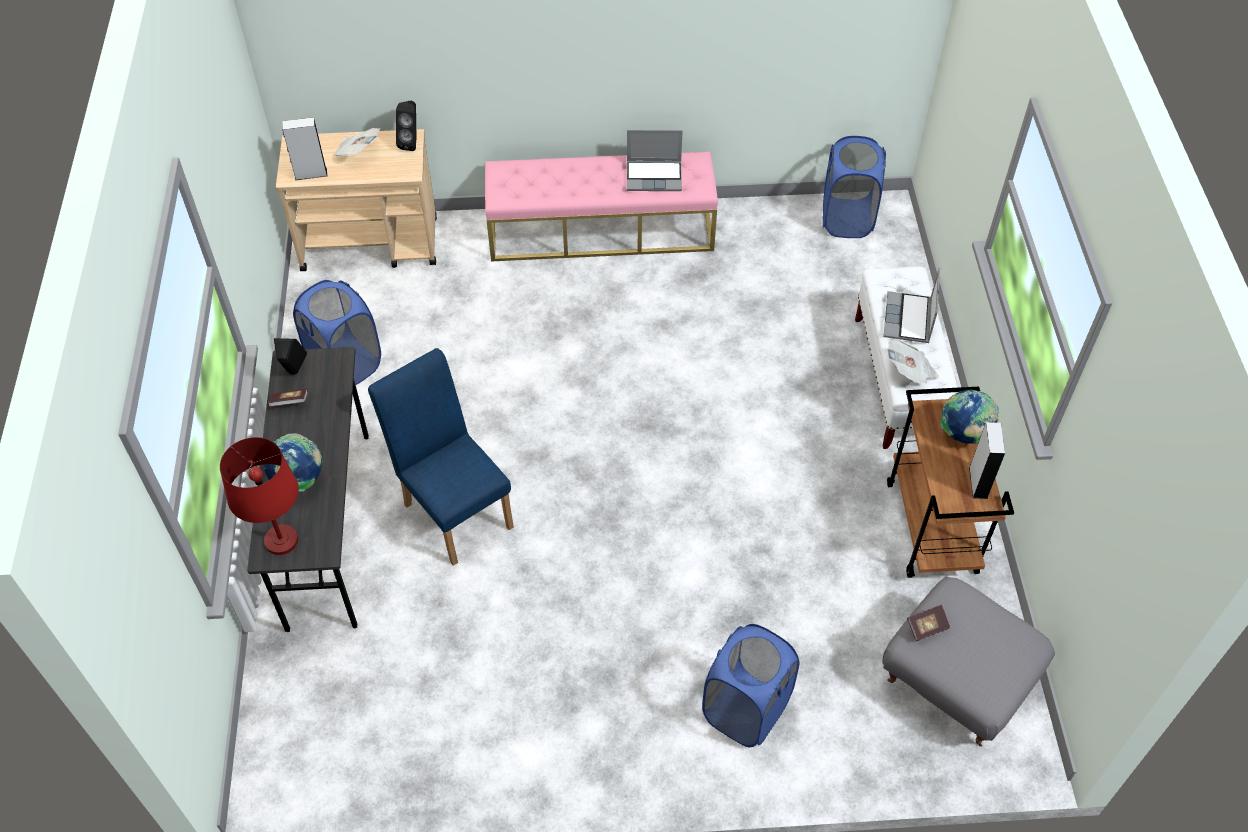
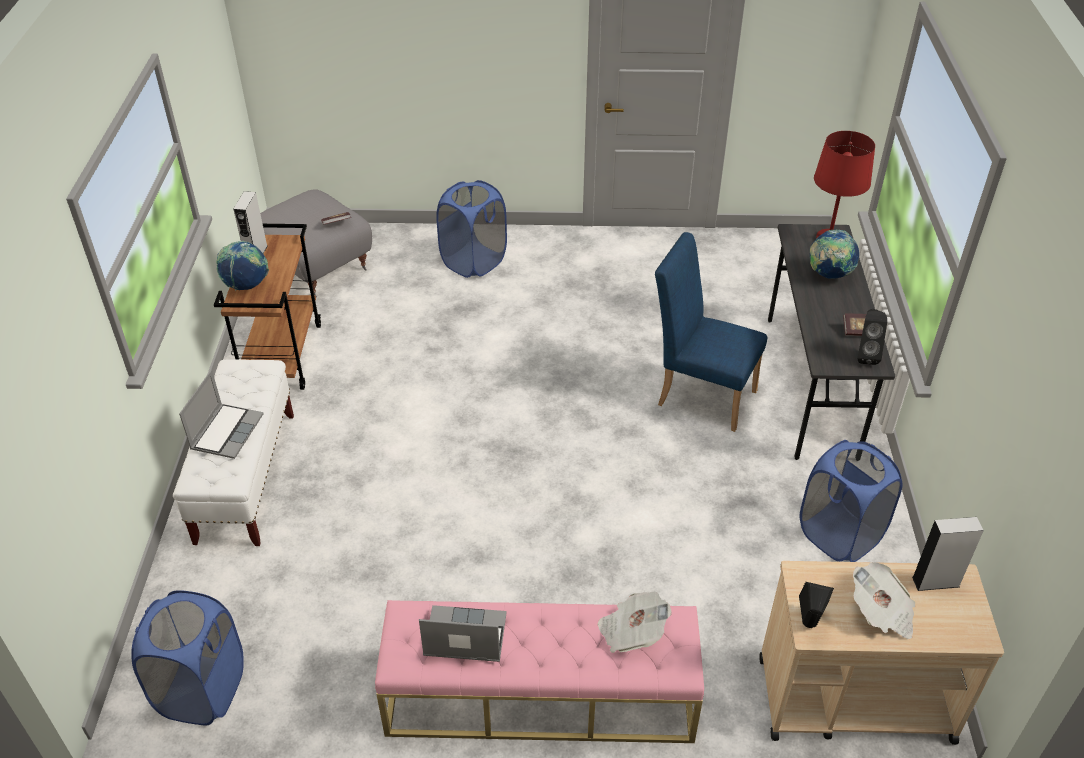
camera: 175 degrees left, 10 degrees down
blue chair [368,348,514,566] -> blue chair turned 150 degrees clockwise [655,232,768,432]
newspaper [885,339,939,384] -> newspaper moved to [597,591,672,653]

